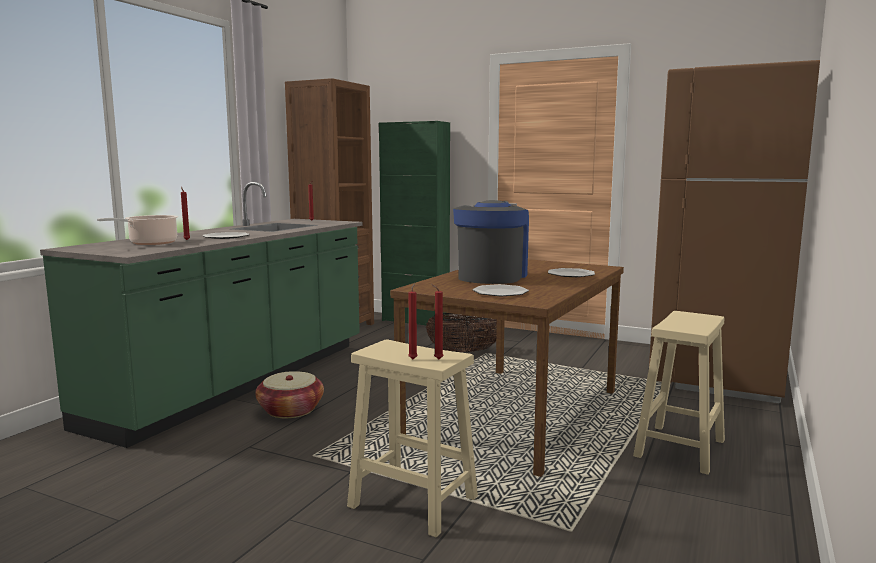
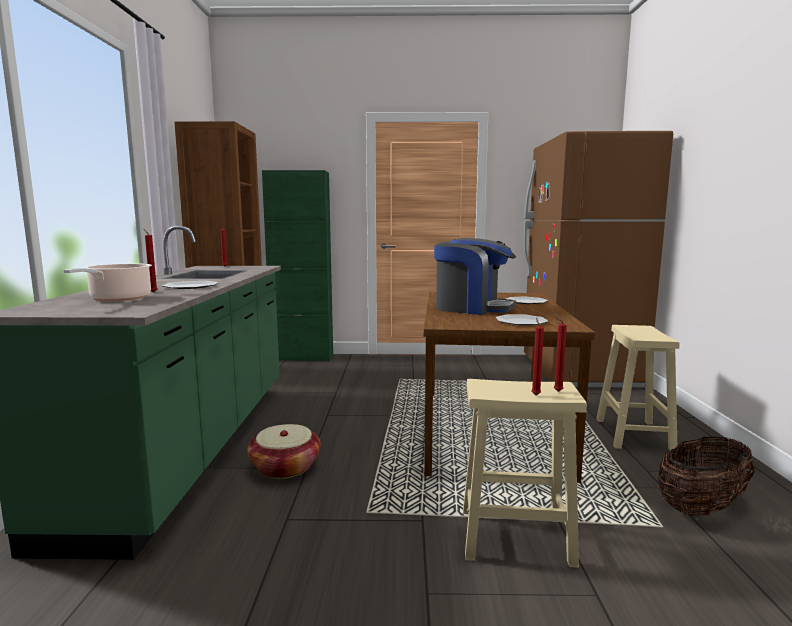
camera: 25 degrees left, 0 degrees up
basket [426,313,497,352] -> basket moved to [658,437,755,516]
coffee machine [453,200,529,284] -> coffee machine turned 120 degrees clockwise [434,238,516,315]

